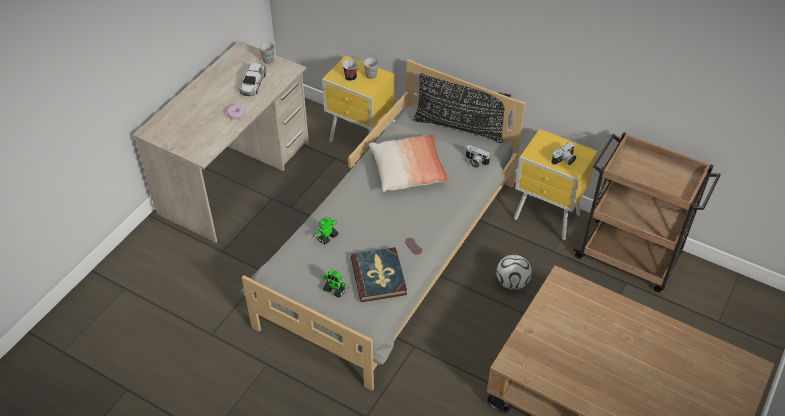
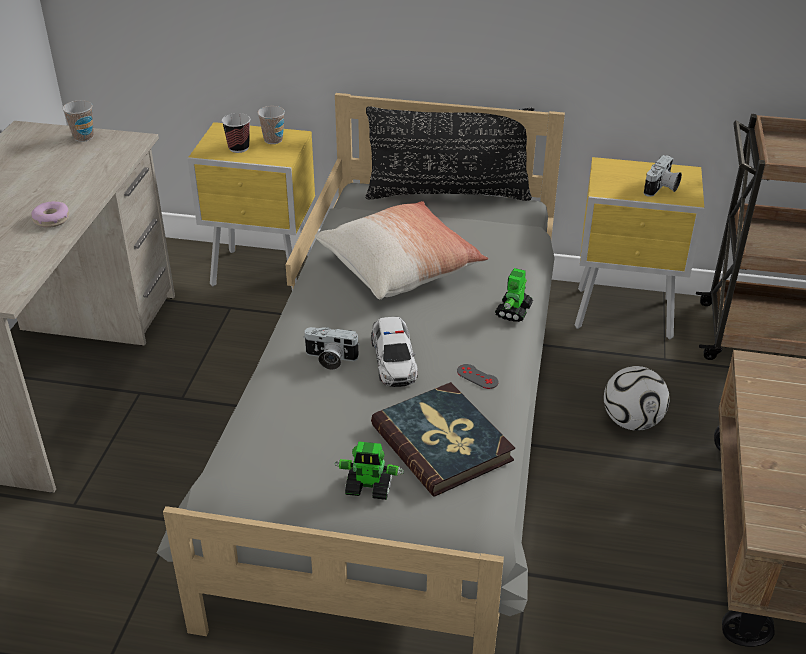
camera: 20 degrees left, 10 degrees down
toy car [239,63,266,96] -> toy car moved to [371,317,418,387]
toy robot [314,216,339,245] -> toy robot moved to [495,268,533,322]
camera [466,145,490,168] -> camera moved to [303,327,360,370]

